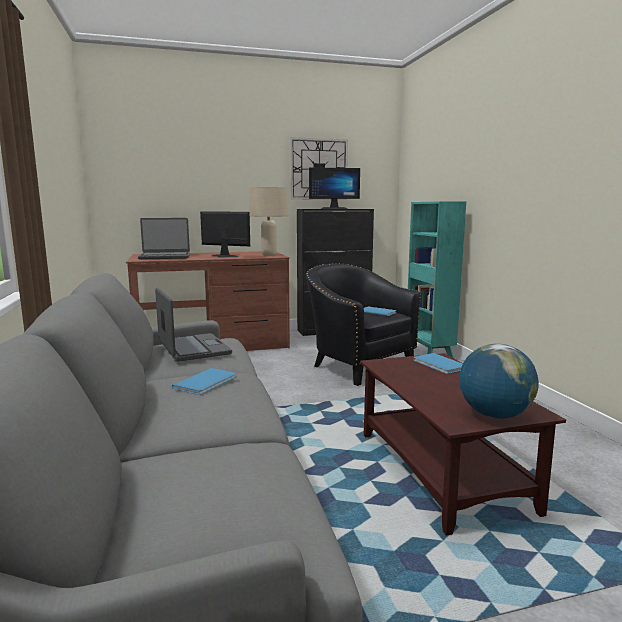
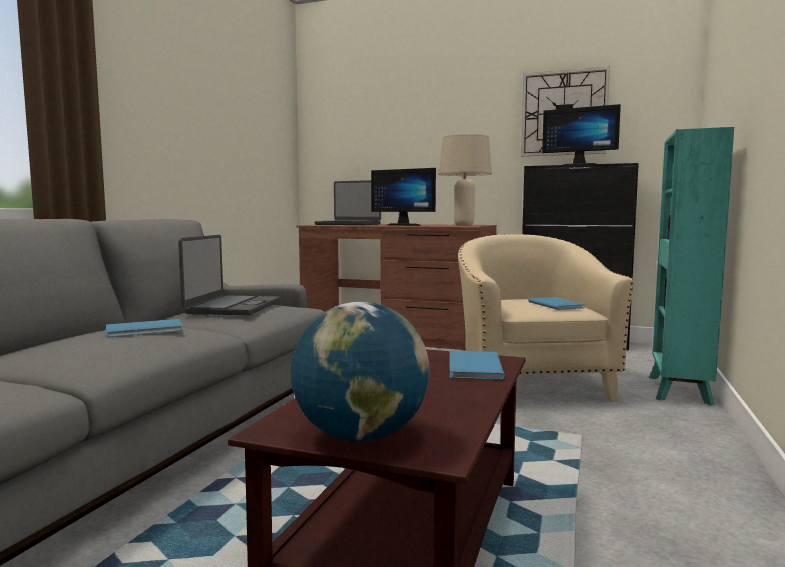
camera: 35 degrees right, 5 degrees down
monitor [200,212,250,258] -> monitor turned 150 degrees clockwise [371,168,436,226]
black armchair [306,263,421,386] -> beige armchair [458,234,634,402]

